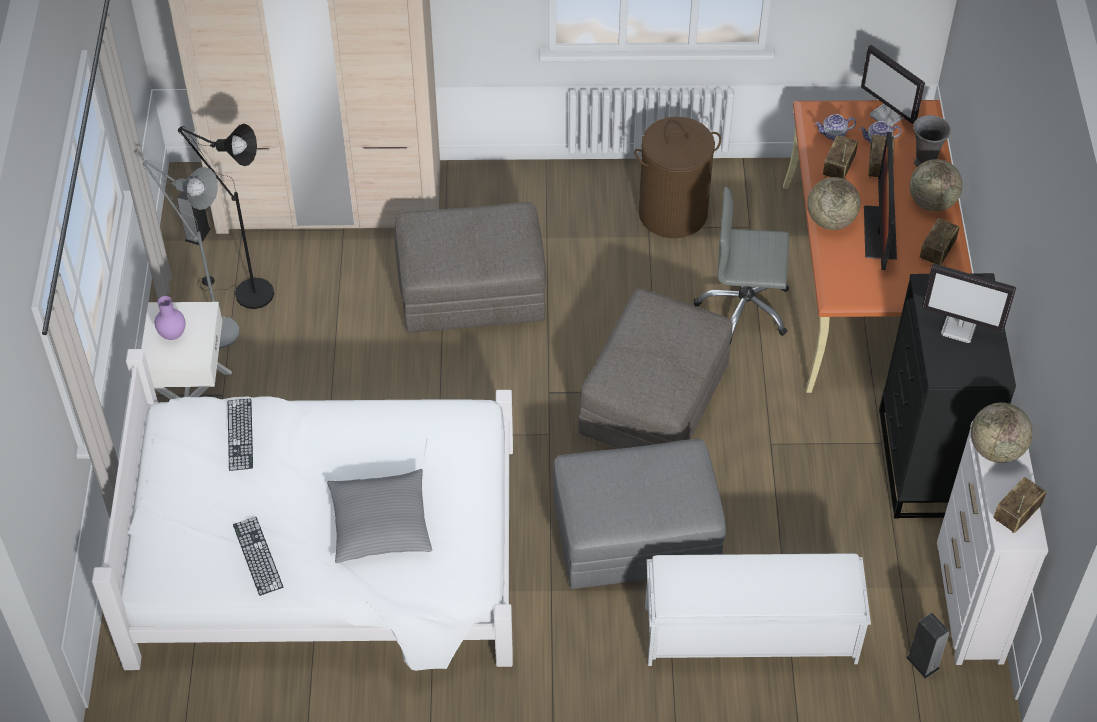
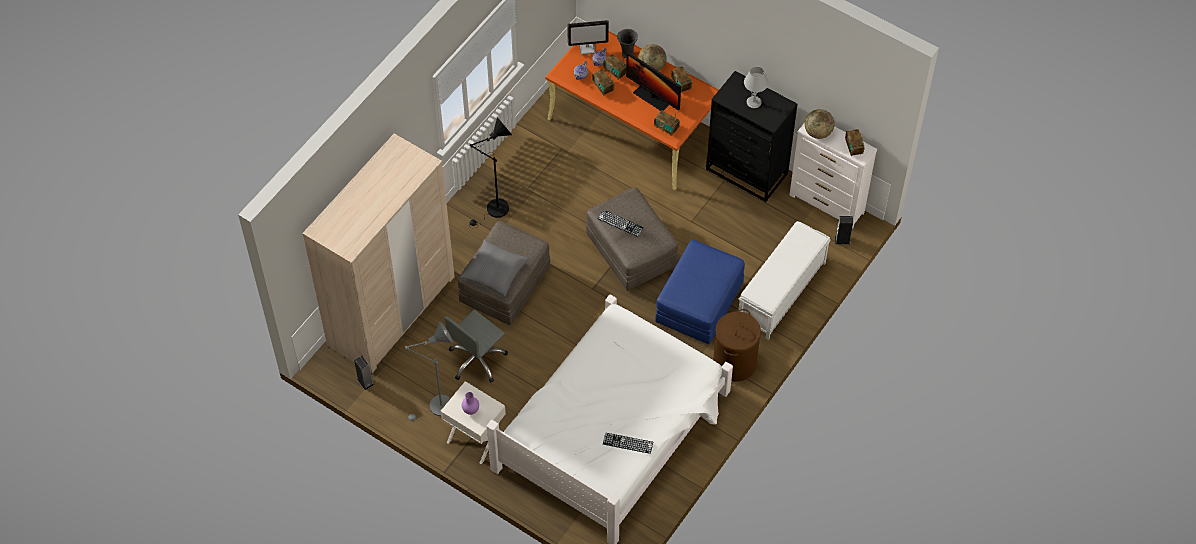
camera: 55 degrees left, 5 degrees up
black floor lamp [178,124,274,309] -> black floor lamp moved to [469,117,512,228]
keyboard [228,399,253,471] -> keyboard moved to [598,210,643,237]
grey pillow [327,469,432,563] -> grey pillow moved to [460,239,529,297]
grey ottoman [553,439,726,589] -> blue ottoman [655,240,745,344]
brown laundry basket [634,117,721,238] -> brown laundry basket moved to [713,309,761,382]
grey office chair [694,187,789,345] -> grey office chair moved to [444,310,508,383]
globe [807,177,860,230] -> none
monitor [922,264,1016,343] -> grey table lamp [744,66,768,108]
none -> radio [654,110,680,136]

